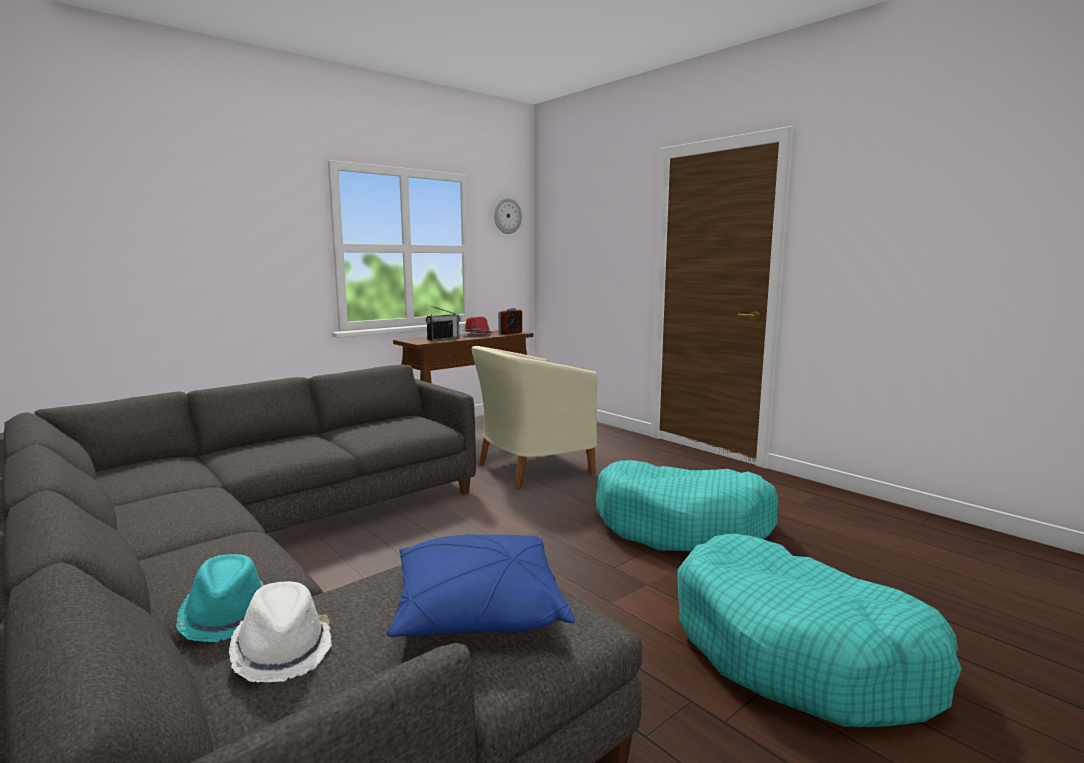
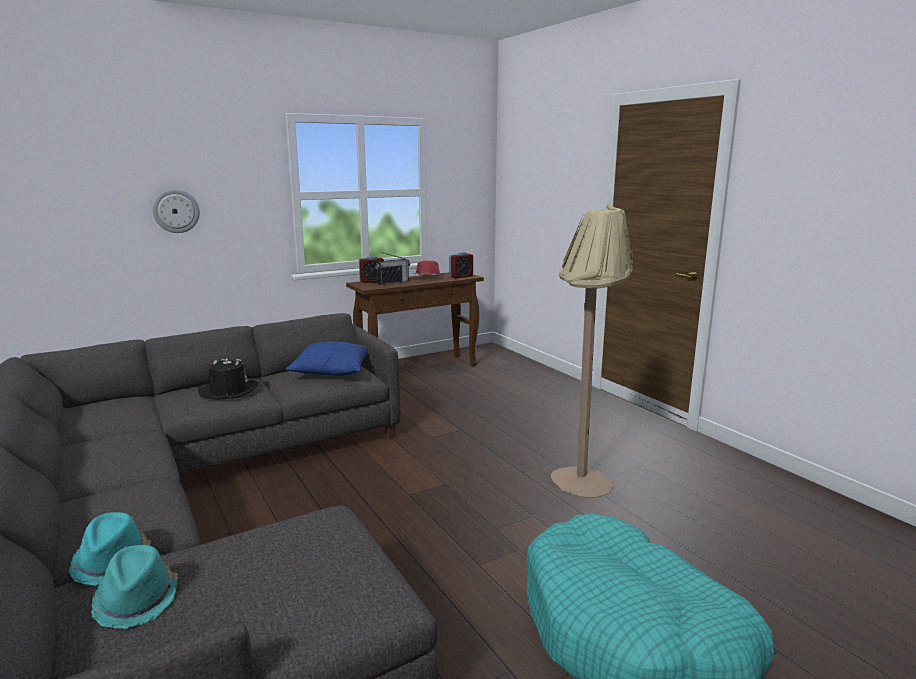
camera: 10 degrees right, 5 degrees up
white hat [229,581,332,682] -> turquoise hat [91,545,178,629]
blue pillow [386,534,575,637] -> blue pillow moved to [286,341,368,376]
beige armchair [472,346,598,489] -> none
wall clock [494,198,522,234] -> wall clock moved to [152,189,200,233]
turquoise dog bed [596,460,779,551] -> beige floor lamp [551,204,633,498]
none -> black hat [198,357,259,400]
none -> alarm clock [359,256,384,283]

